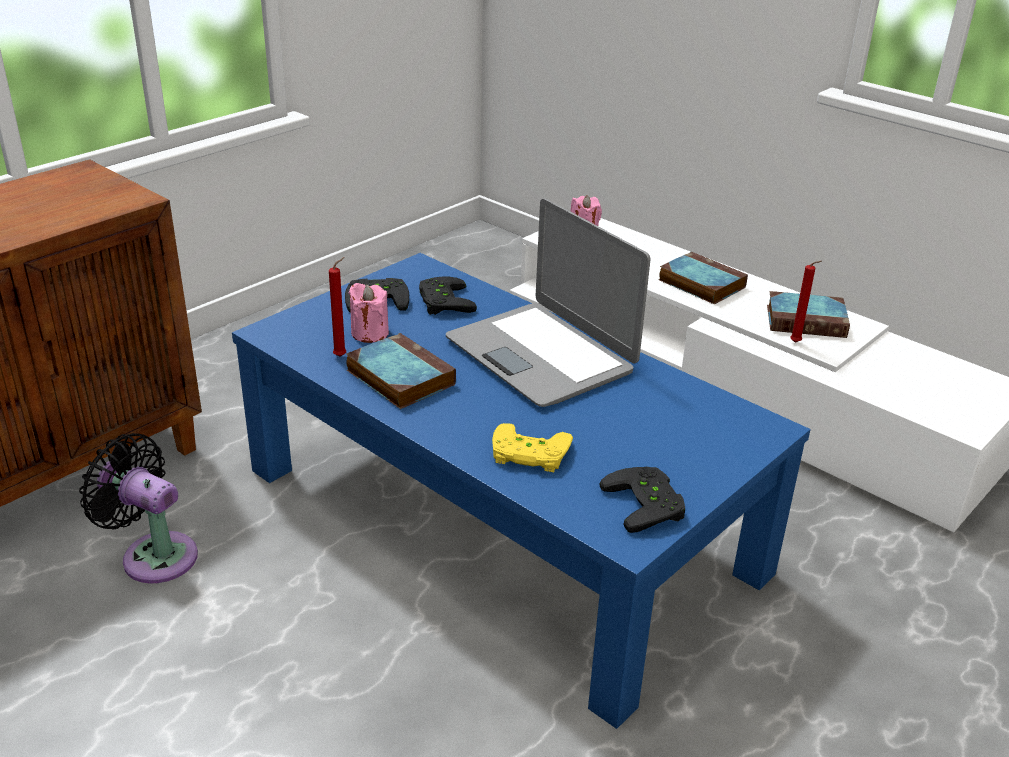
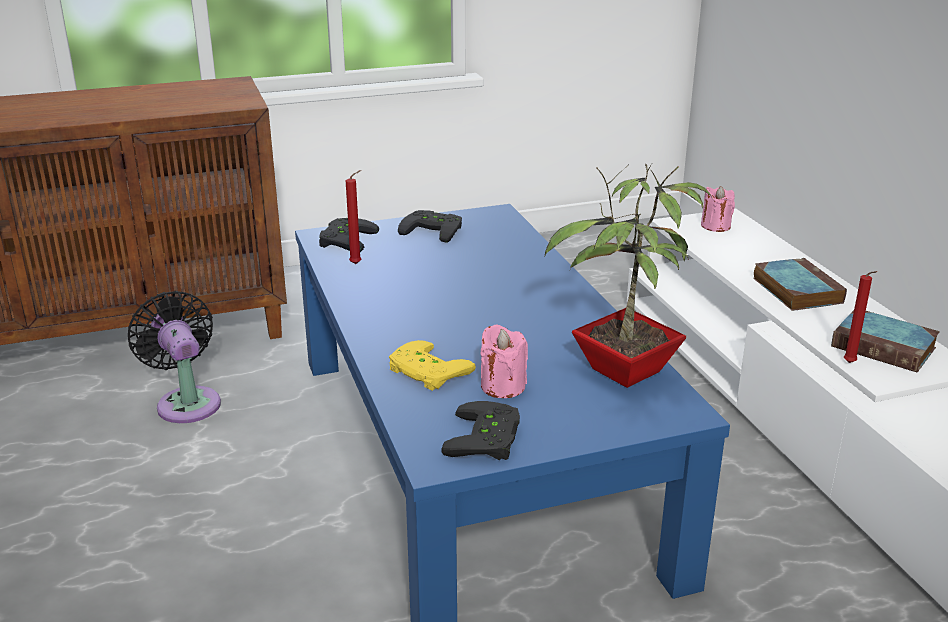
camera: 30 degrees right, 5 degrees down
book [346,333,456,409] -> none
pink candle [349,283,389,343] -> pink candle moved to [480,325,528,398]
black game controller [419,276,477,315] -> black game controller moved to [319,218,379,252]
laptop [446,199,650,407] -> none
none -> potted plant [545,164,713,388]

